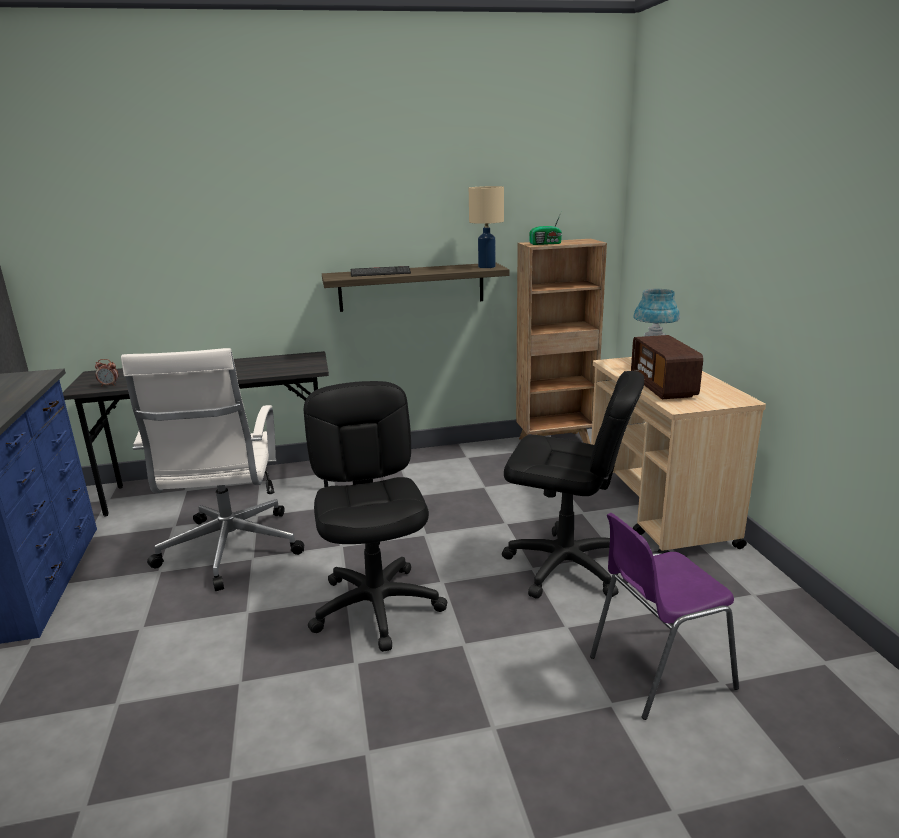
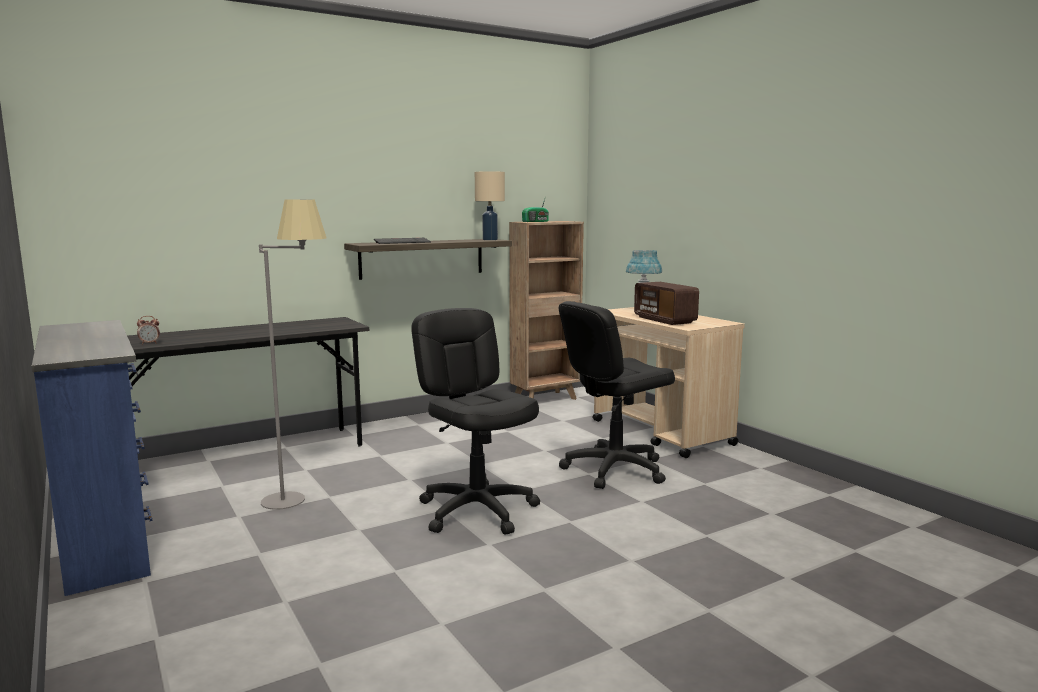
camera: 20 degrees left, 10 degrees down
white office chair [121,348,304,591] -> grey floor lamp [259,200,327,510]
black office chair [502,371,644,598] -> black office chair turned 150 degrees clockwise [559,301,675,489]
purple chair [590,513,739,720] -> none

